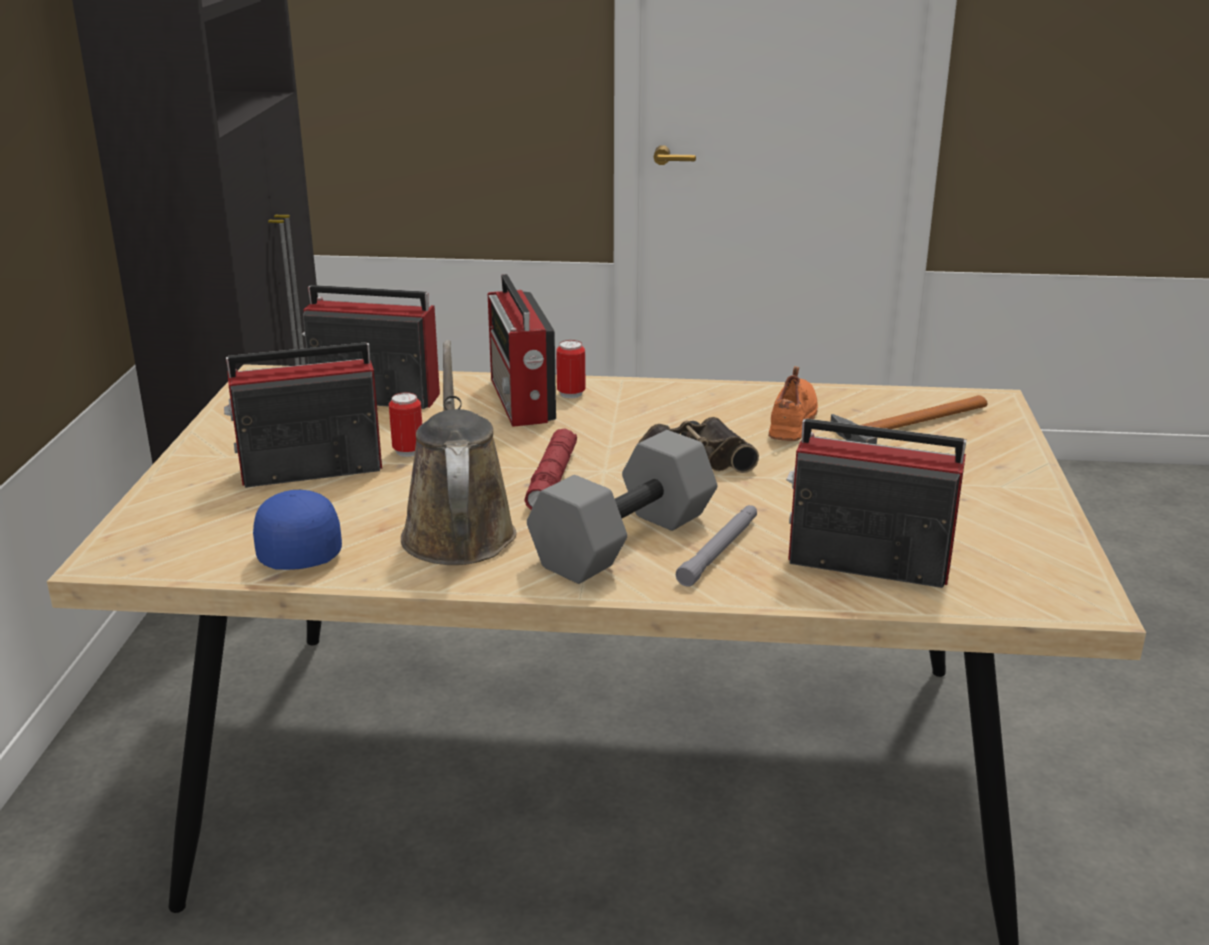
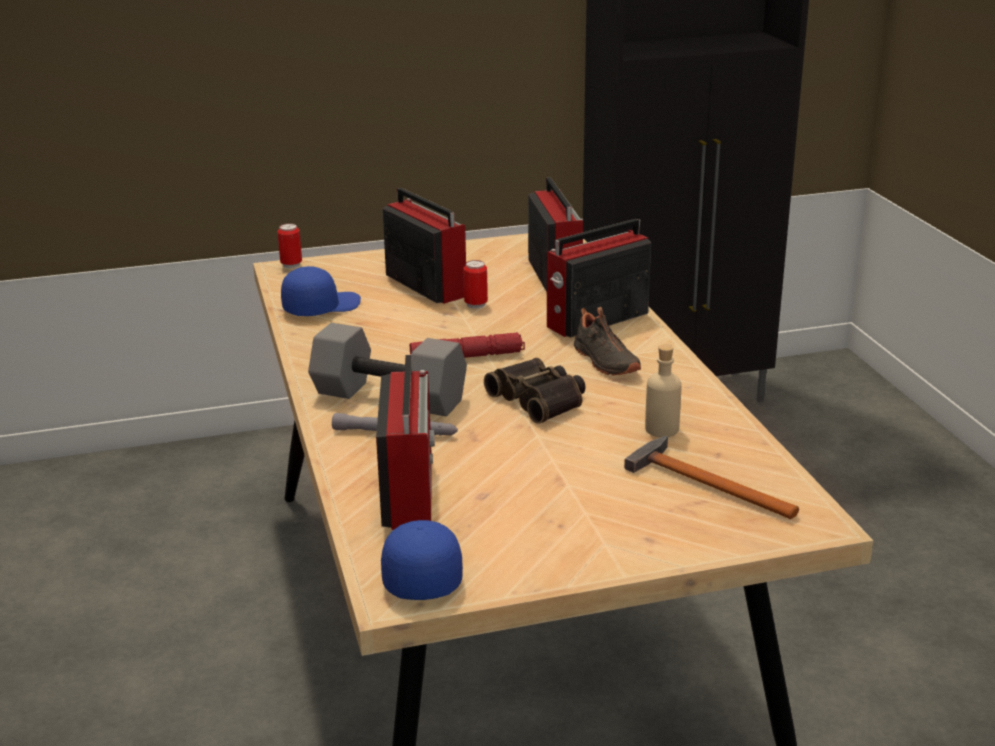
camera: 70 degrees right, 0 degrees up
brown watering can [401,340,517,565] -> none
can [556,340,585,398] -> can moved to [278,223,302,268]
orange shoe [768,366,818,441] -> beige bottle [645,344,682,437]
none -> blue cap [381,520,463,600]
none -> black shoe [574,307,641,376]

